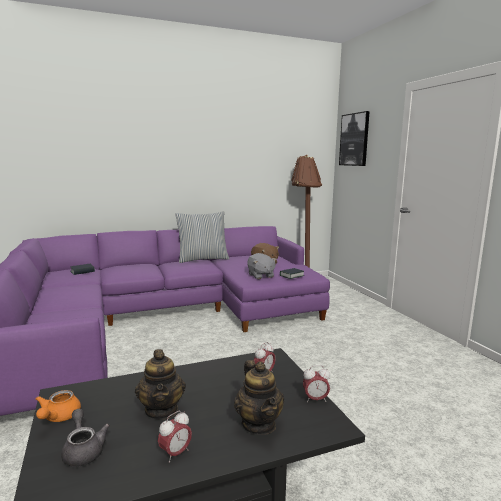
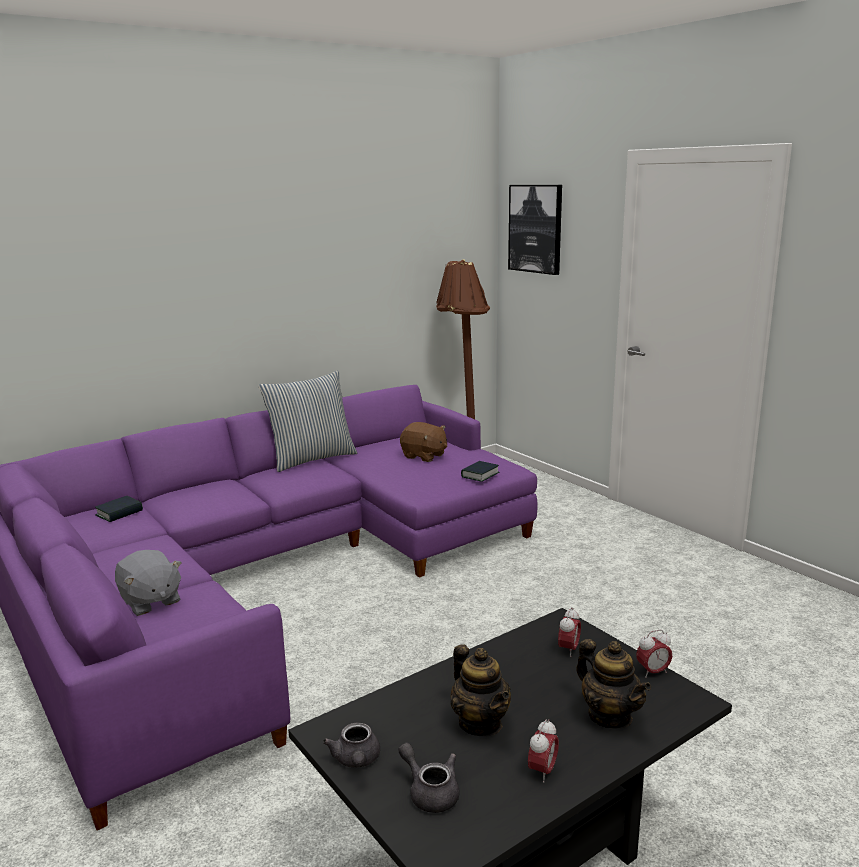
camera: 15 degrees left, 5 degrees up
orange teapot [36,390,81,422] -> grey teapot [323,722,380,768]
grey plush toy [247,253,277,279] -> grey plush toy moved to [115,550,182,616]

